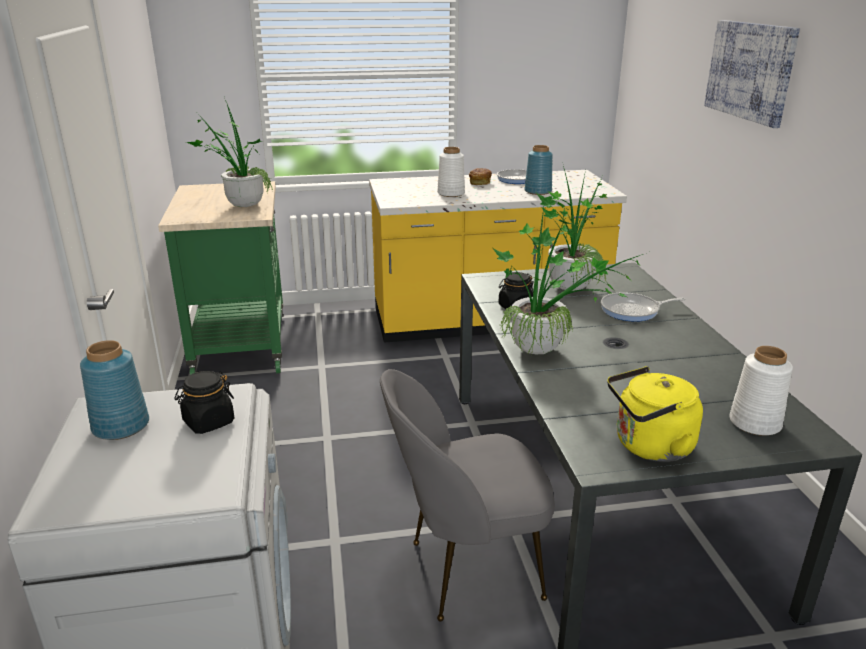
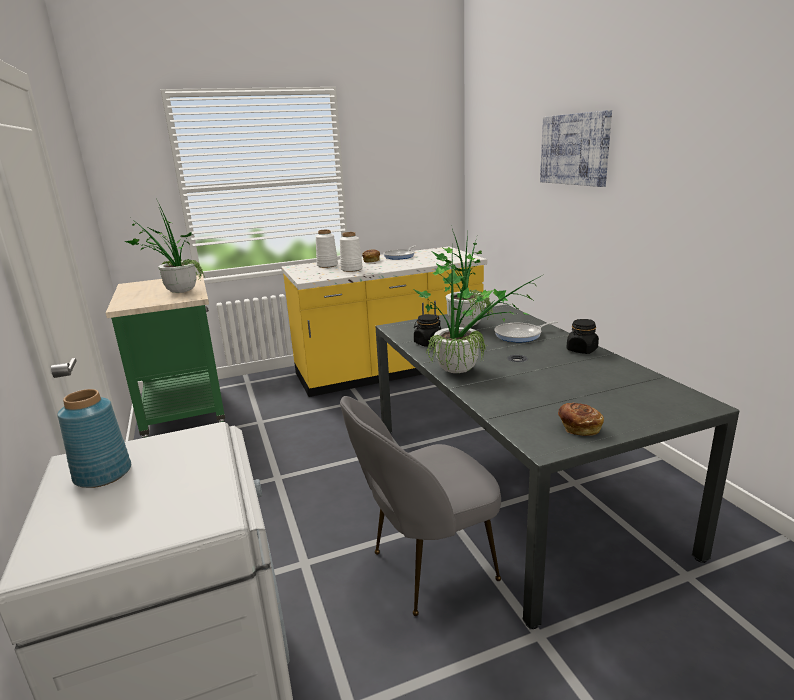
camera: 10 degrees left, 5 degrees down
black jar [174,371,234,434] -> black jar moved to [566,319,599,354]
blue vase [524,145,553,195] -> none
yellow kettle [607,366,703,462] -> bread [558,403,604,436]
white vase [729,346,793,436] -> white vase moved to [316,229,338,268]

